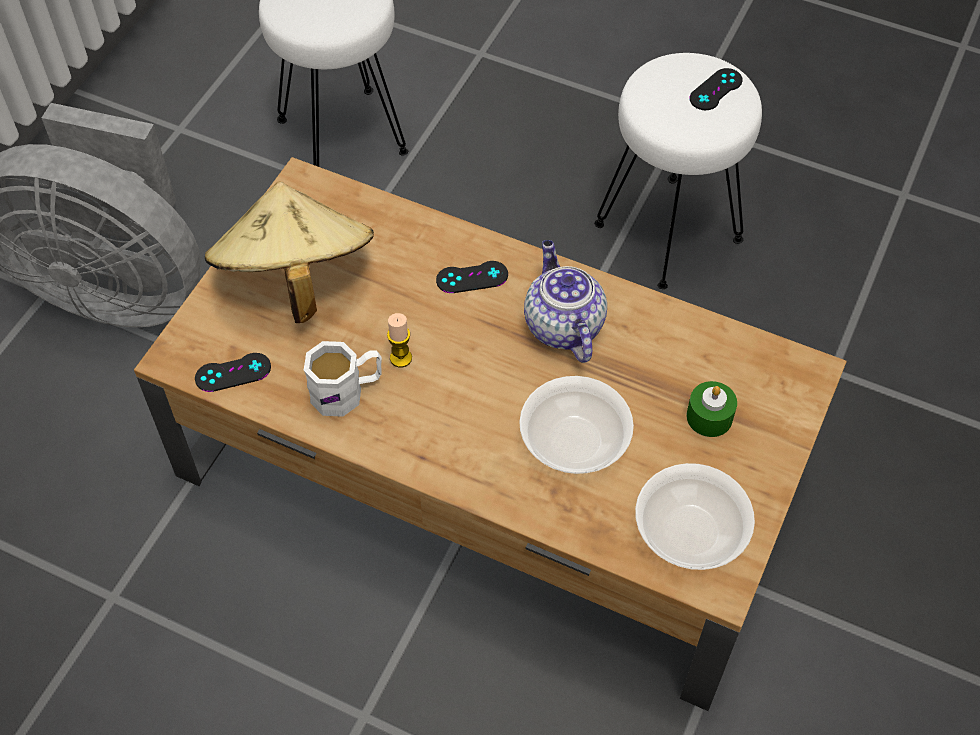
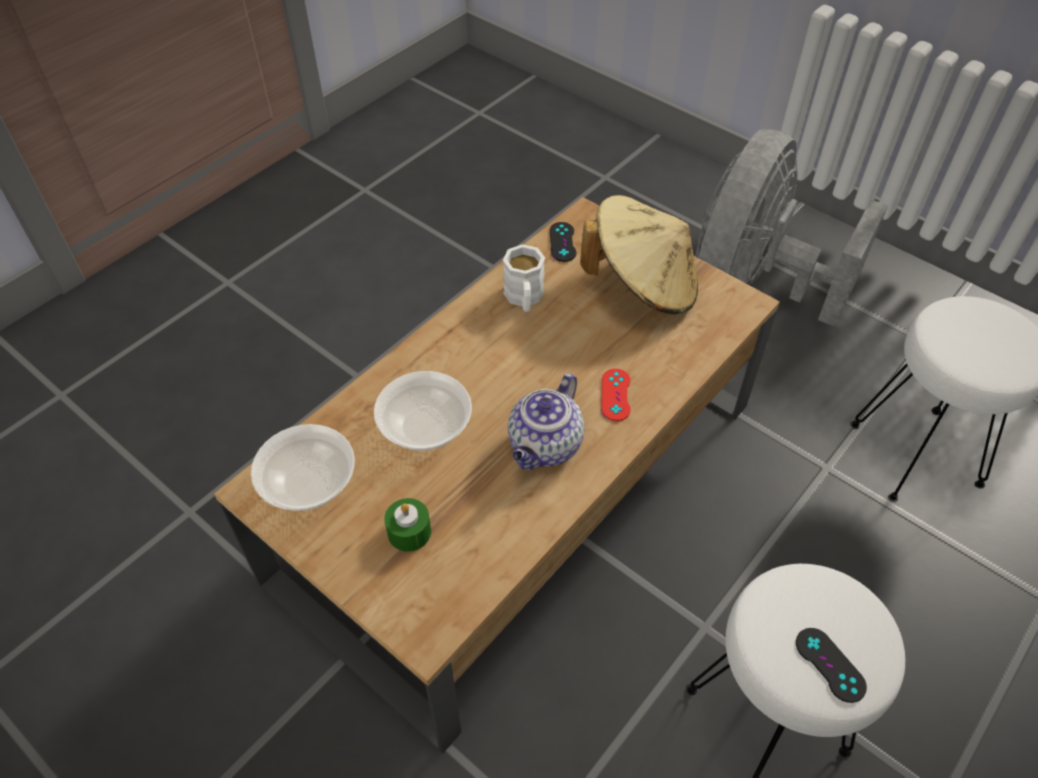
camera: 105 degrees right, 5 degrees down
candle [387,313,412,367] -> none
black game controller [436,261,508,293] -> red game controller [601,369,631,421]
teapot [524,240,607,363] -> teapot turned 120 degrees clockwise [508,373,584,470]

